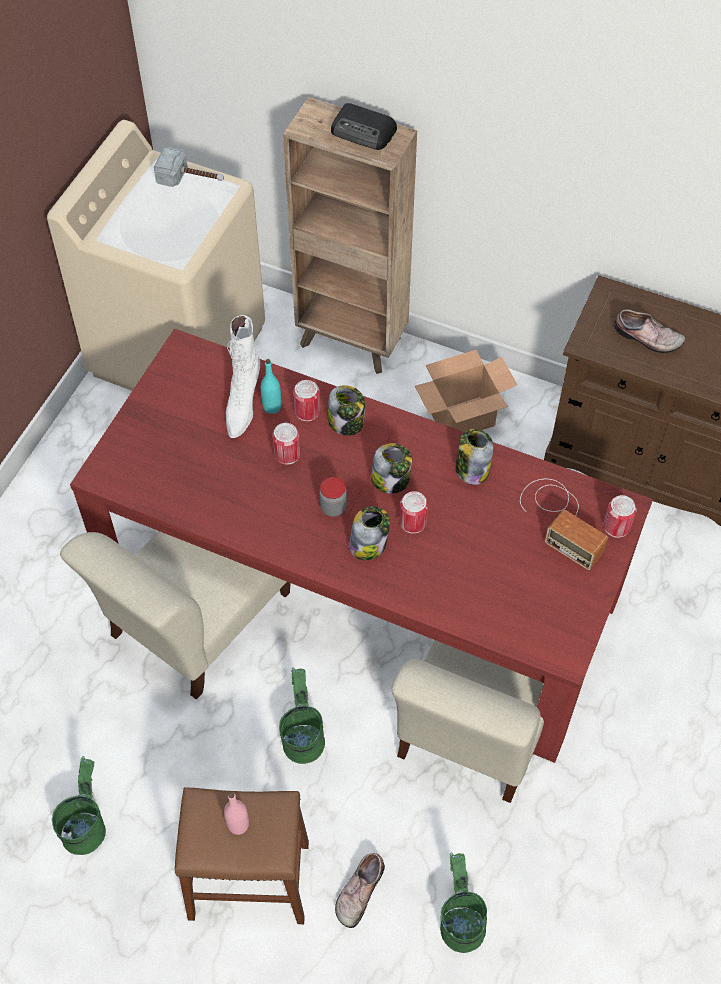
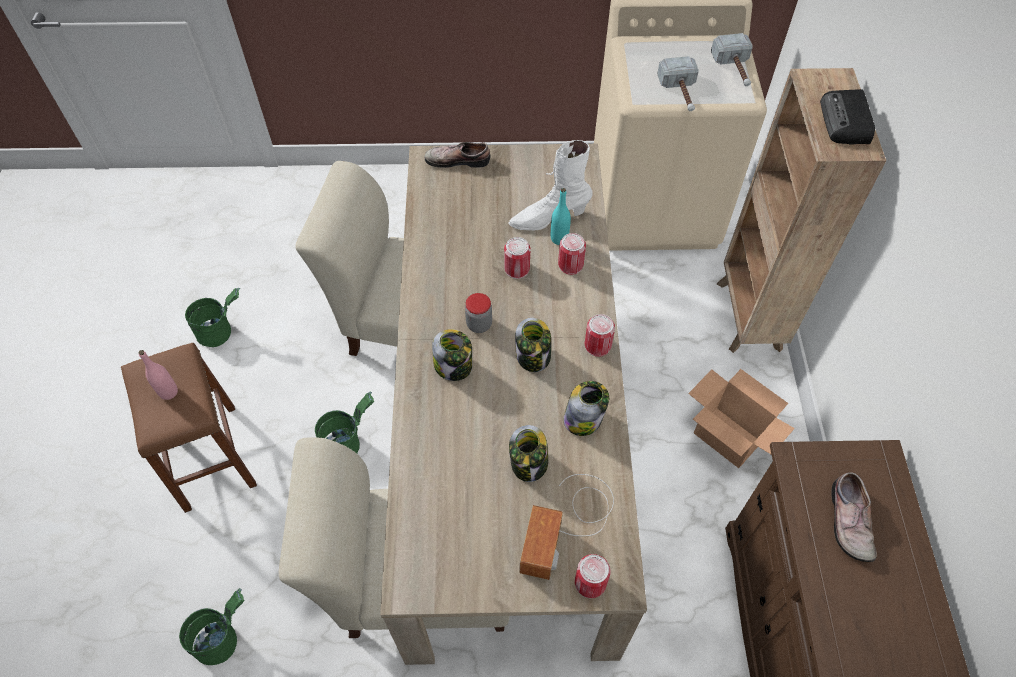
camera: 65 degrees right, 0 degrees up
red dining table [70,329,653,763] -> beige dining table [380,144,647,665]
jar [328,385,365,436] -> jar moved to [509,425,548,482]
shoe [335,853,385,928] -> shoe moved to [425,142,490,168]
can [399,491,428,534] -> can moved to [585,314,615,357]
none -> hammer [658,56,699,111]

